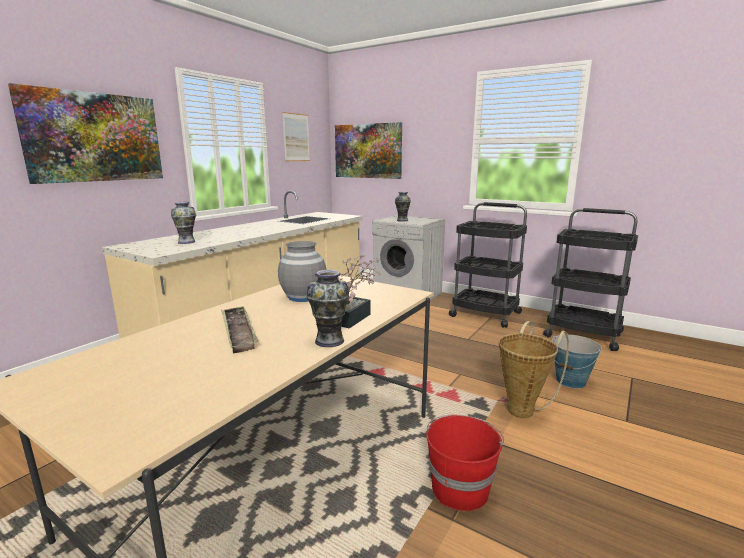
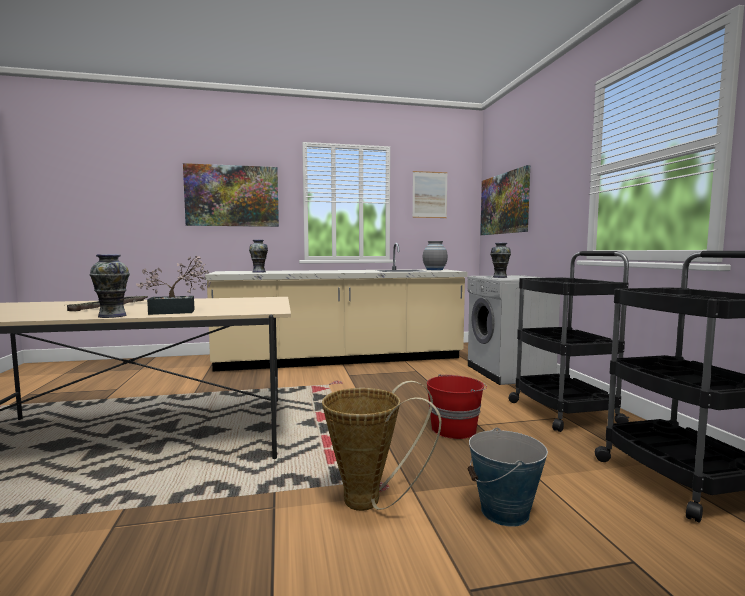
camera: 45 degrees right, 10 degrees down
grey vase [278,241,327,302] -> grey vase moved to [423,241,448,270]
red bucket [426,415,504,511] -> red bucket moved to [427,374,487,439]

